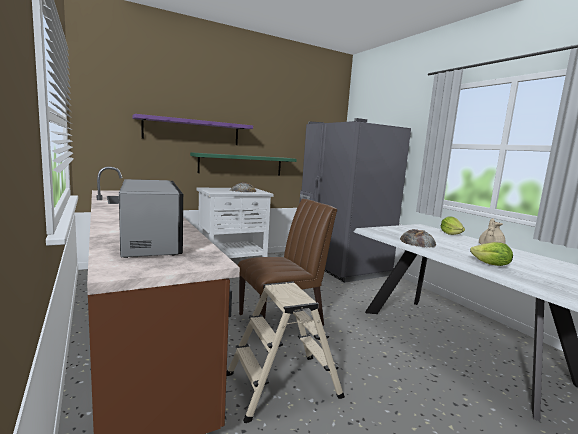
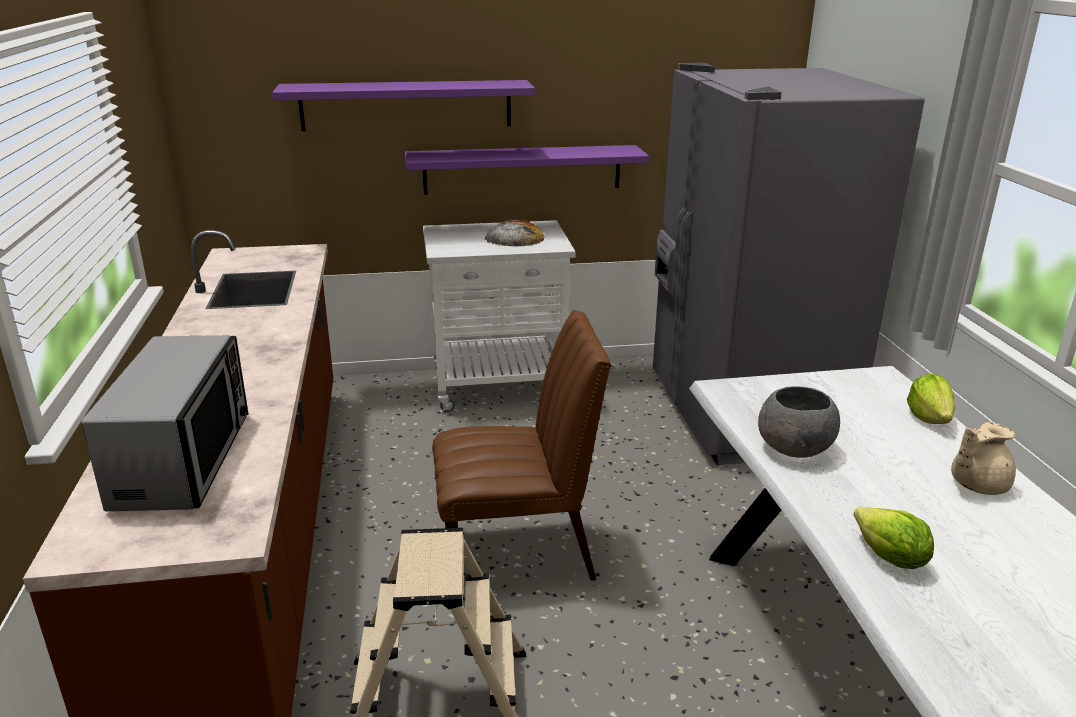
camera: 20 degrees right, 15 degrees up
green shelf [190,152,297,175] -> purple shelf [405,145,649,195]
bread [400,229,436,248] -> grey bowl [758,386,840,458]

